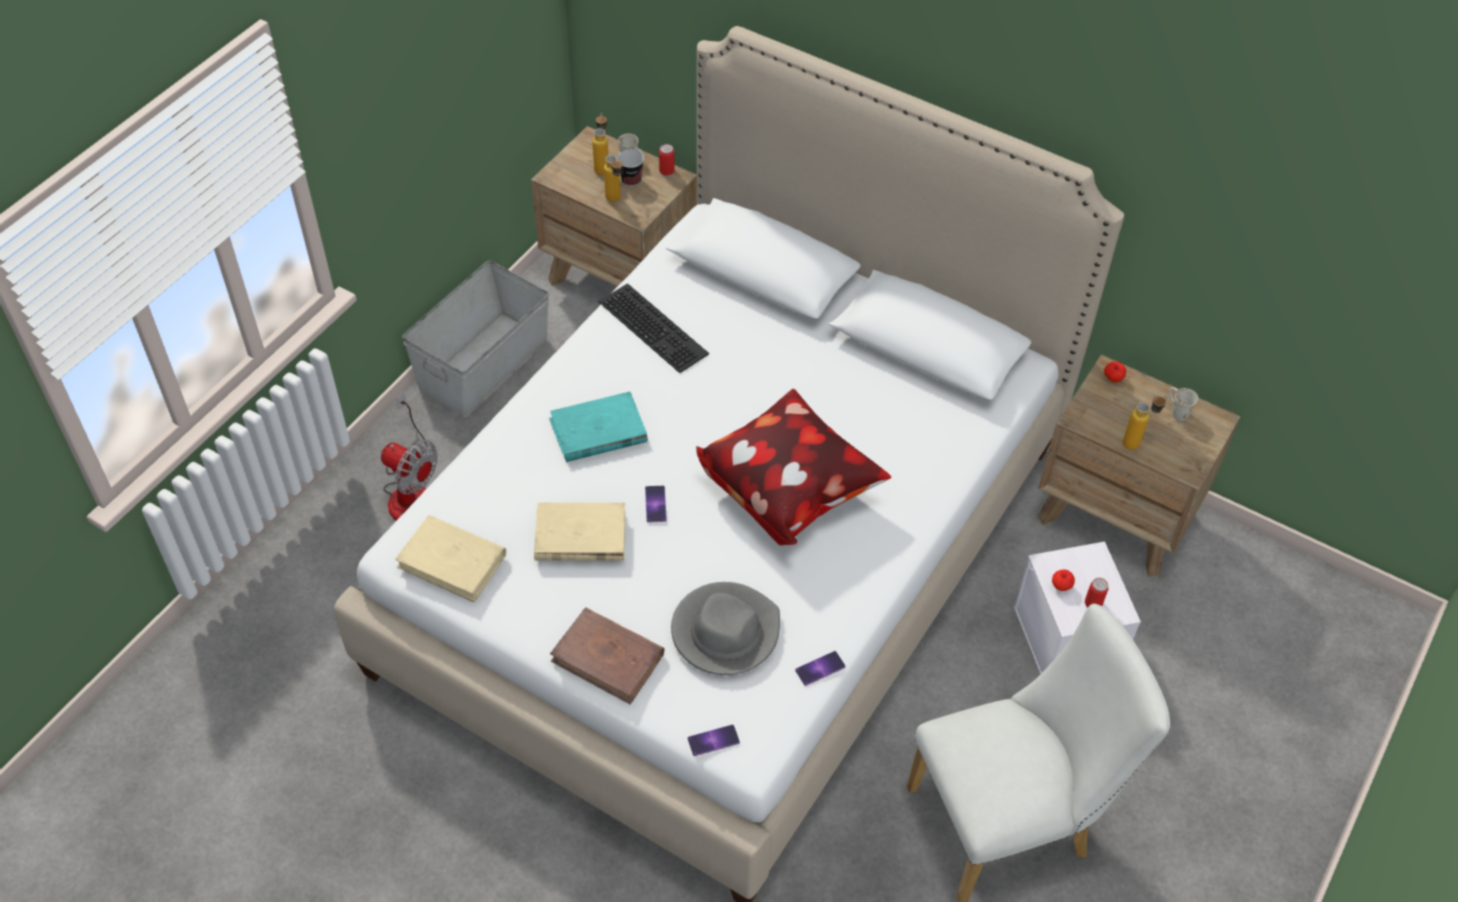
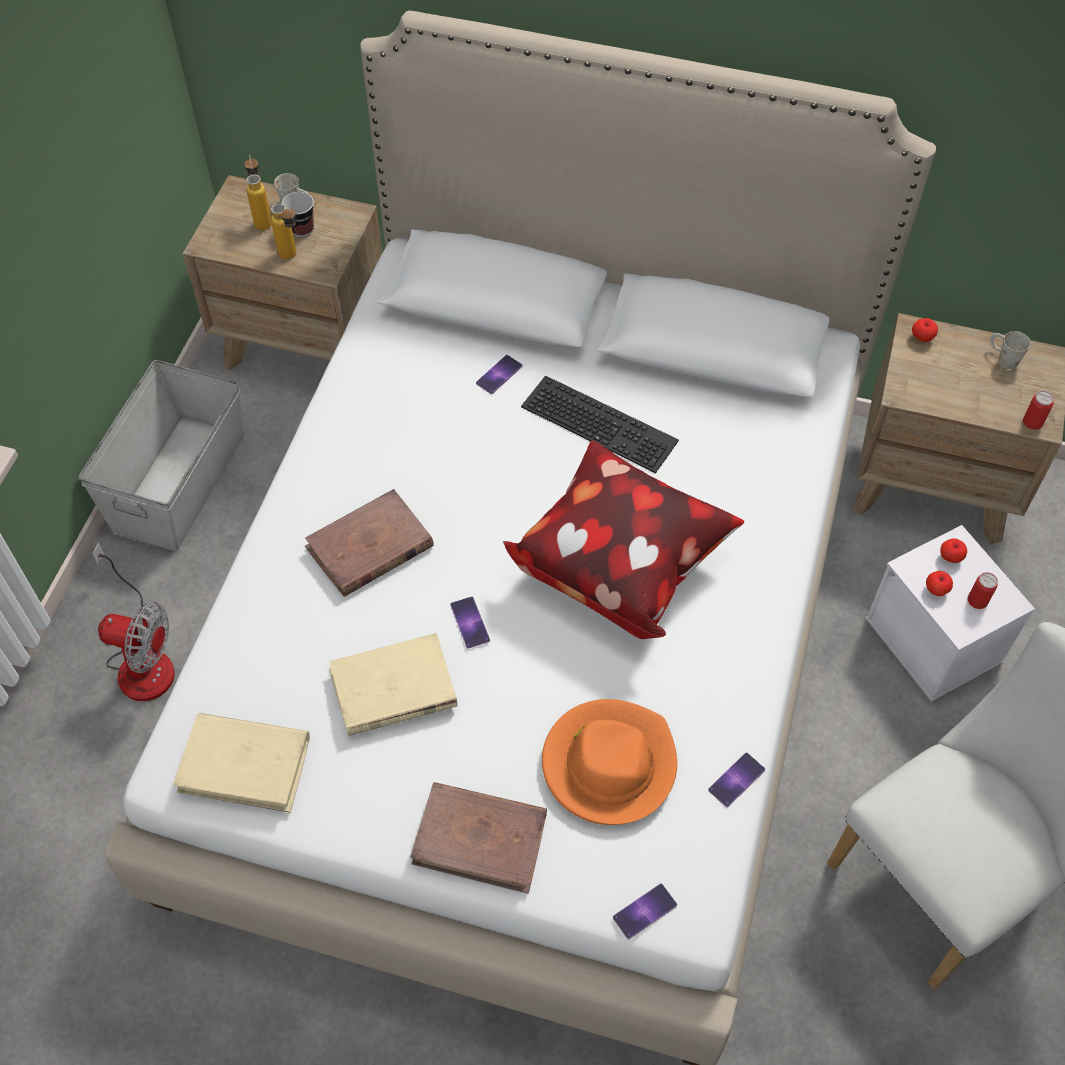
camera: 15 degrees left, 5 degrees up
turquoise book [549,392,648,462] -> brown book [305,489,434,597]
keyboard [599,283,709,373] -> keyboard moved to [521,375,679,473]
can [659,144,675,175] -> can moved to [1023,391,1054,430]
grey hat [671,582,780,675] -> orange hat [542,699,677,825]
bottle [1123,395,1167,450] -> none
none -> phone [476,355,523,394]
none -> apple [940,538,967,563]

